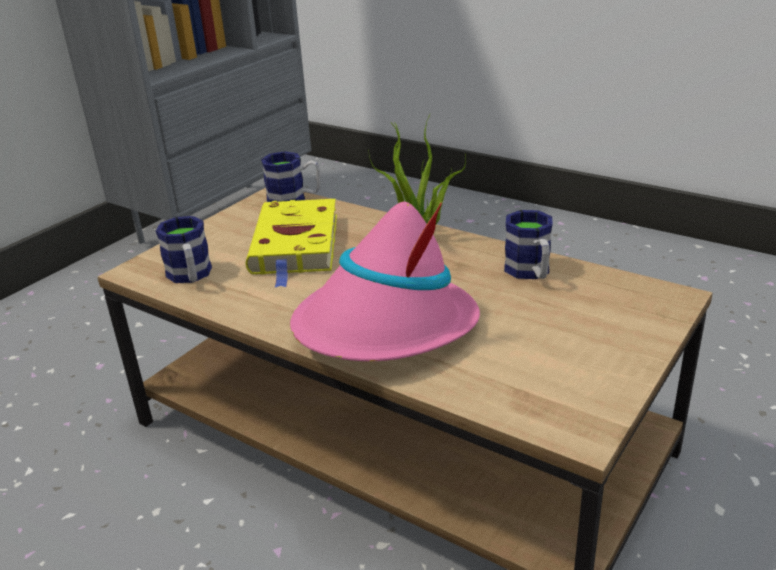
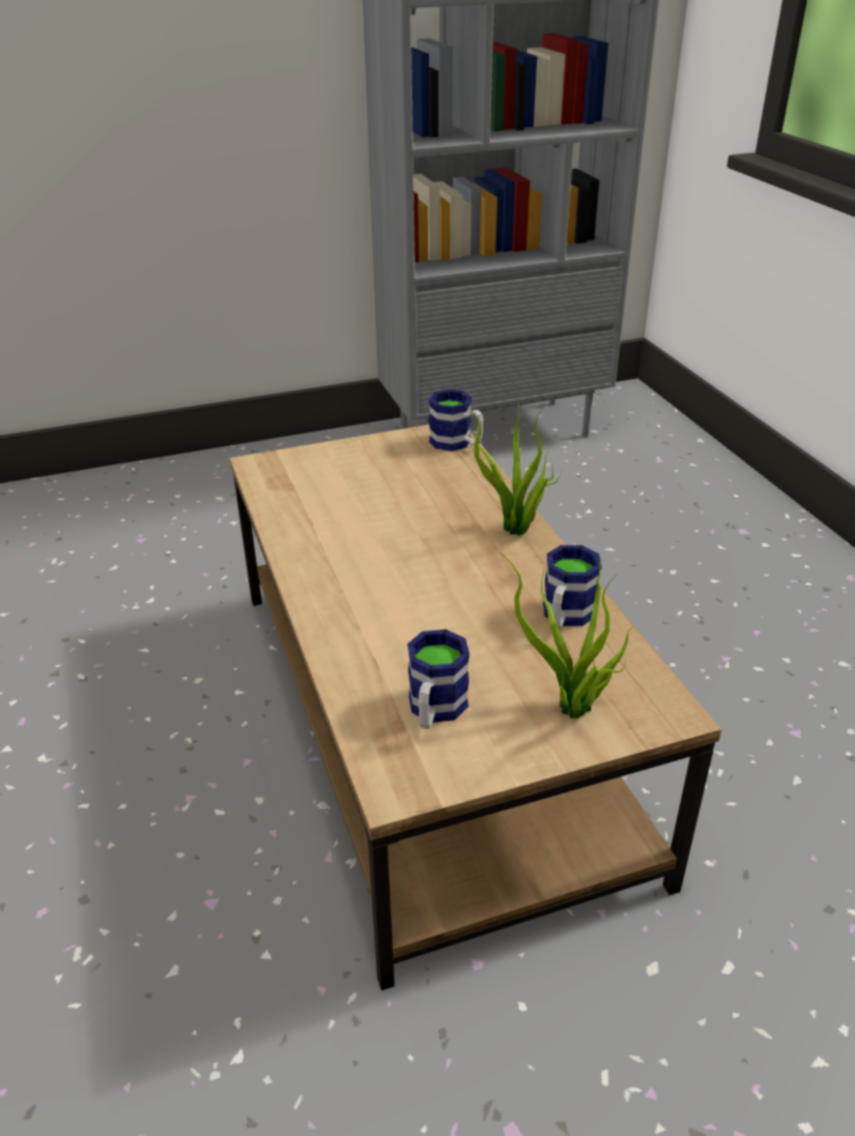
camera: 35 degrees right, 5 degrees up
mug [156,216,212,283] -> mug moved to [407,629,470,729]
yellow book [246,199,337,287] -> none
pink hat [290,202,480,361] -> none
none -> potted plant [500,552,633,719]

